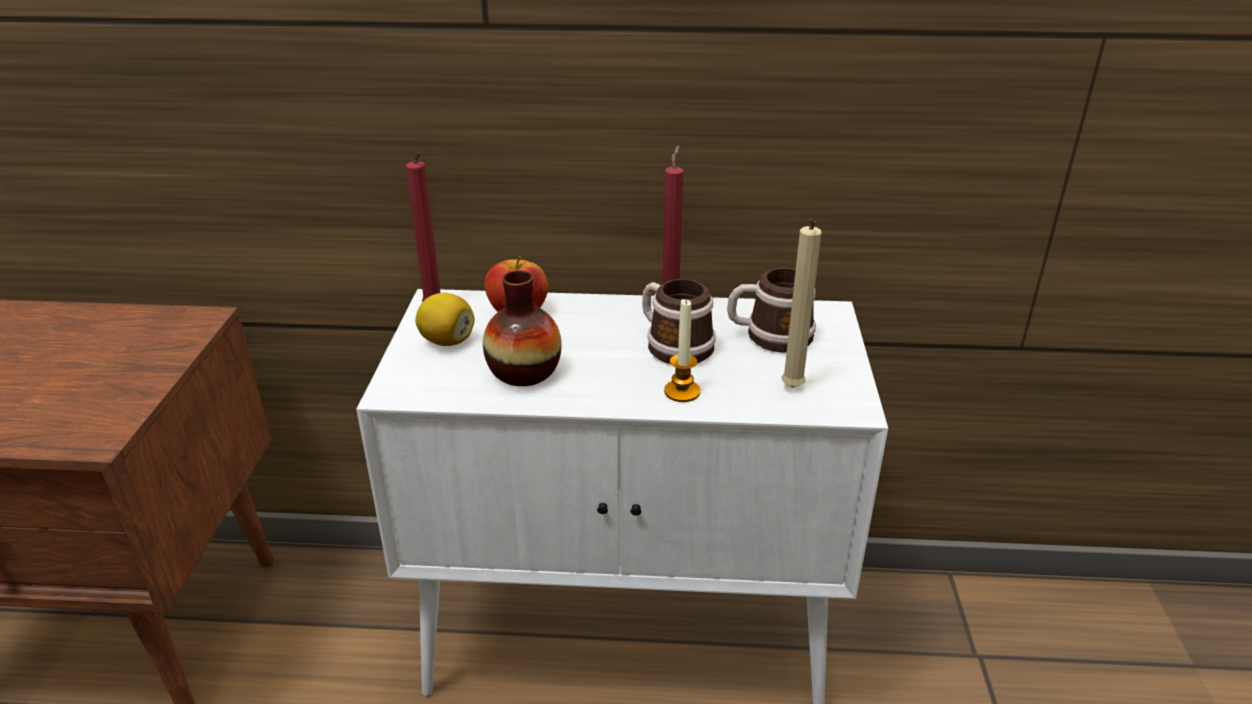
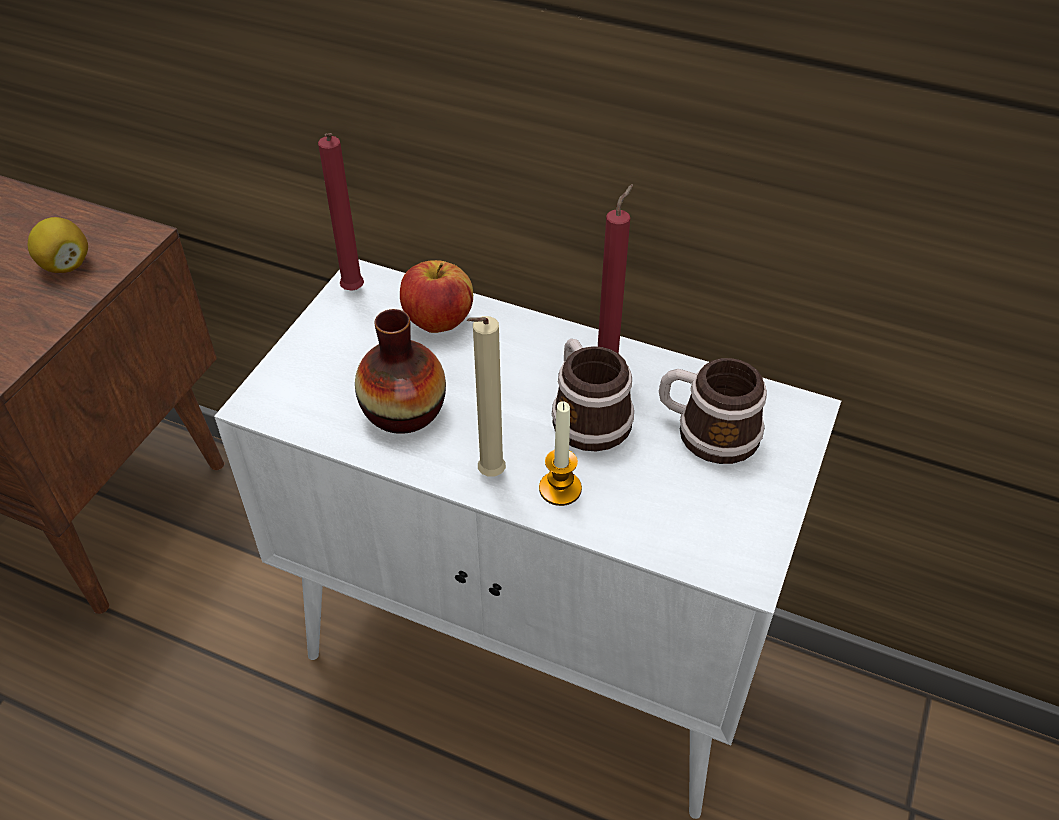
camera: 20 degrees right, 15 degrees up
lemon [415,293,475,346] -> lemon moved to [28,217,88,273]
beige candle [782,219,821,388] -> beige candle moved to [467,316,506,477]

